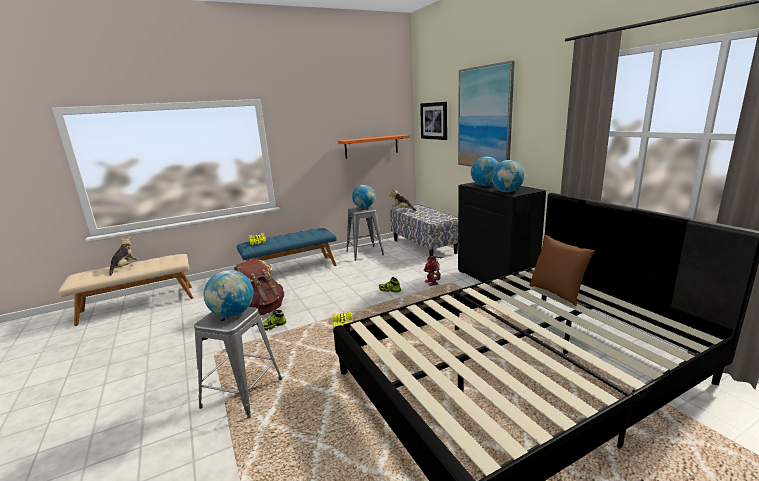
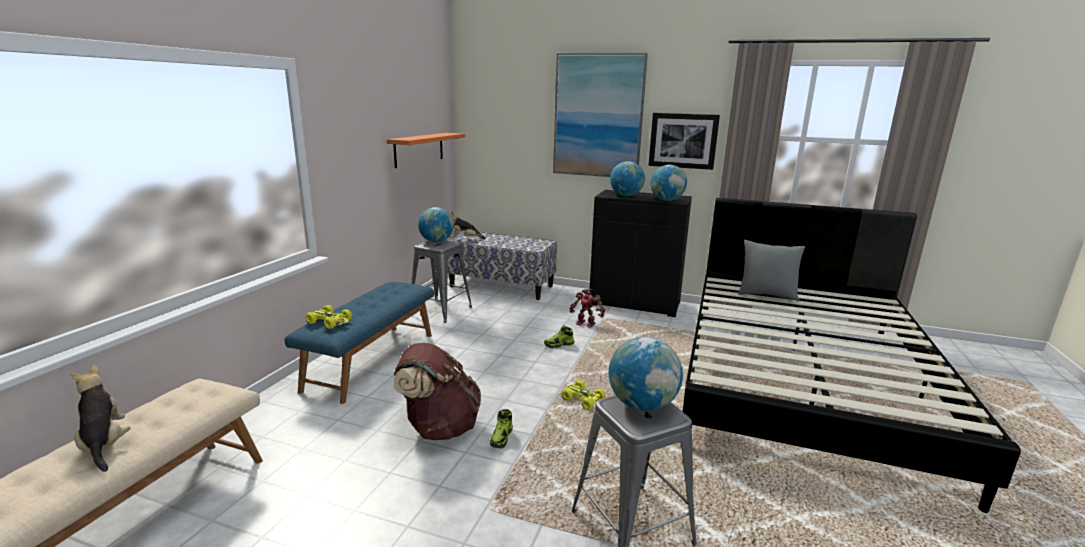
camera: 45 degrees left, 0 degrees up
picture [420,102,447,140] -> picture moved to [648,113,720,170]
brown pillow [529,235,595,306] -> grey pillow [738,240,805,302]

